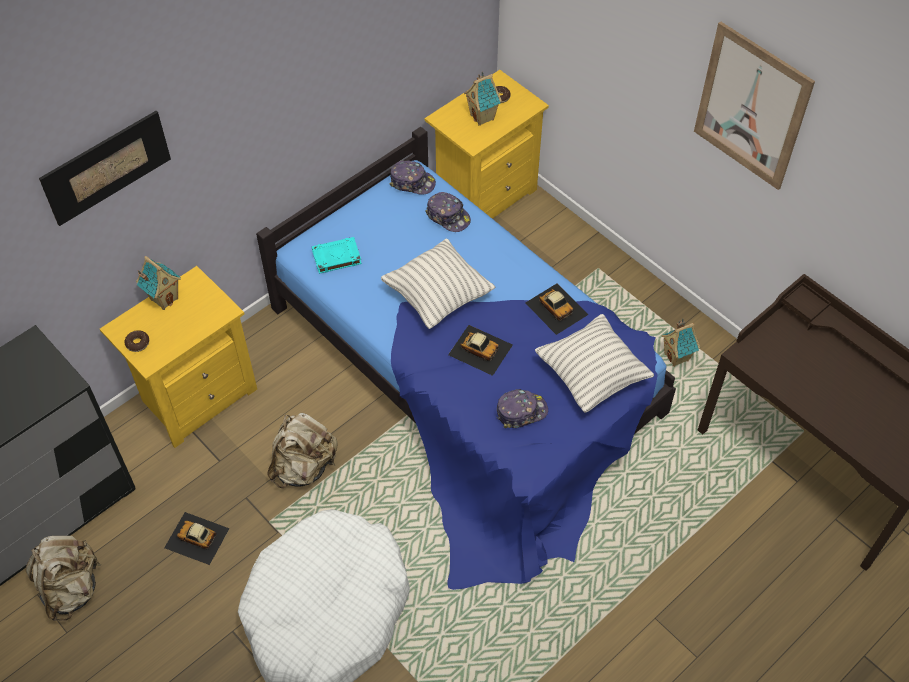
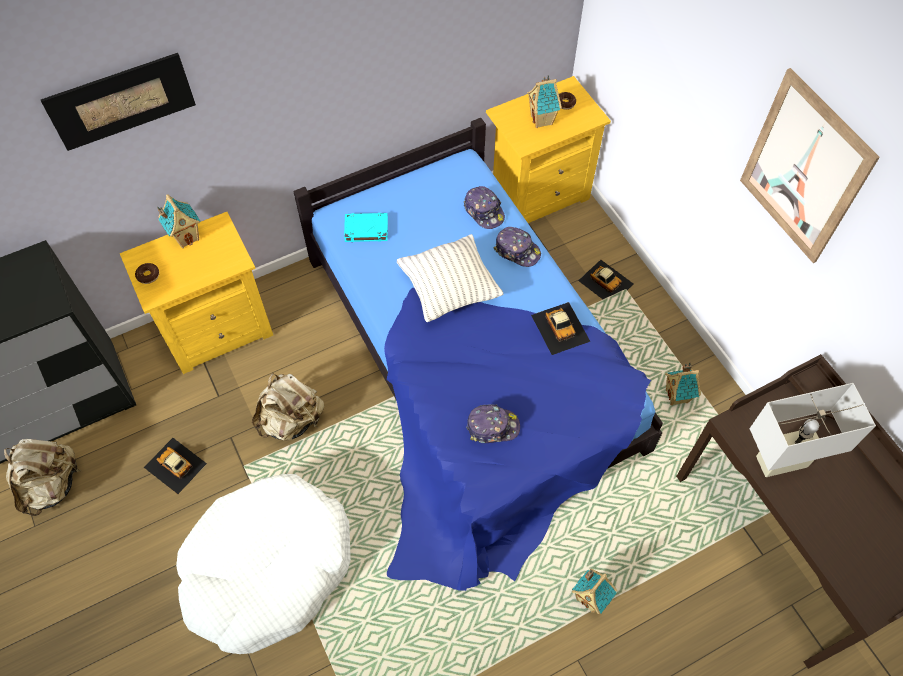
camera: 15 degrees right, 5 degrees up
cap [390,160,436,195] -> cap moved to [494,227,541,267]
toy car [448,325,513,376] -> toy car moved to [578,260,633,299]
pillow [535,314,654,413] -> none
none -> toy house [572,568,617,614]
none -> white table lamp [749,383,876,477]

